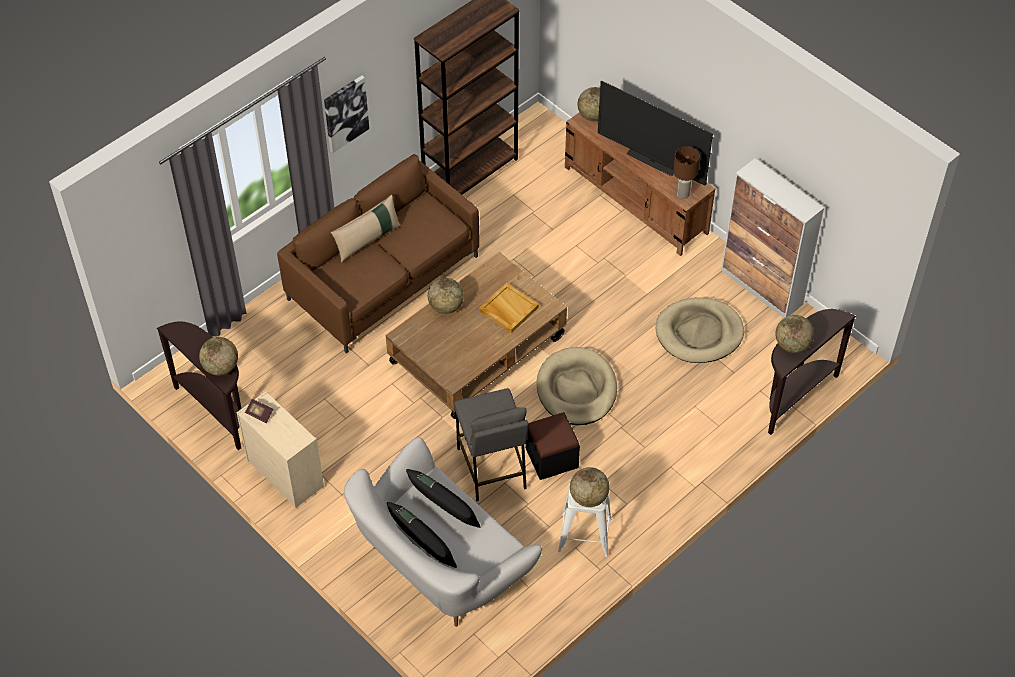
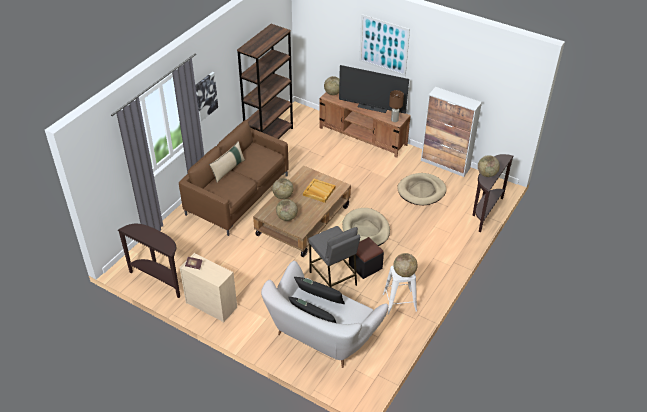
camera: 15 degrees left, 10 degrees down
globe [199,337,238,375] -> globe moved to [276,199,298,221]
none -> picture [359,14,410,76]

